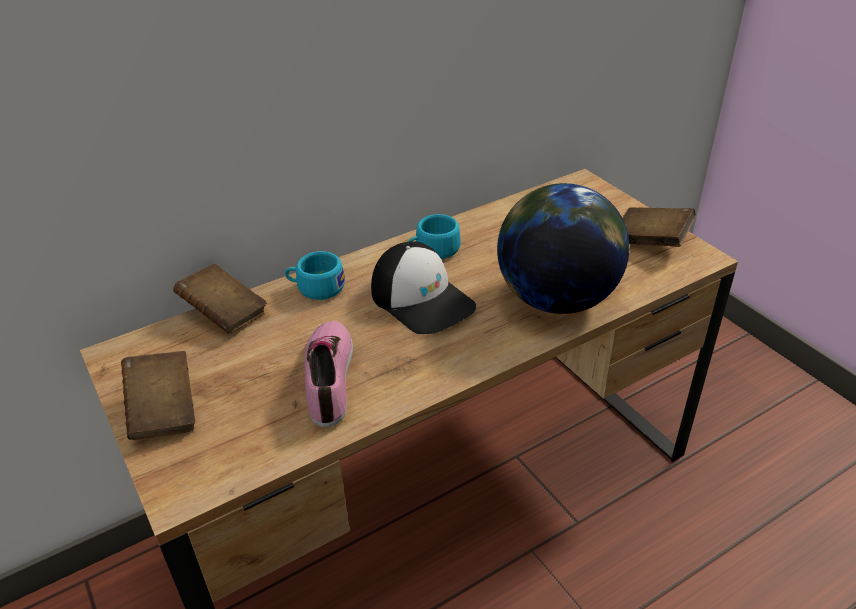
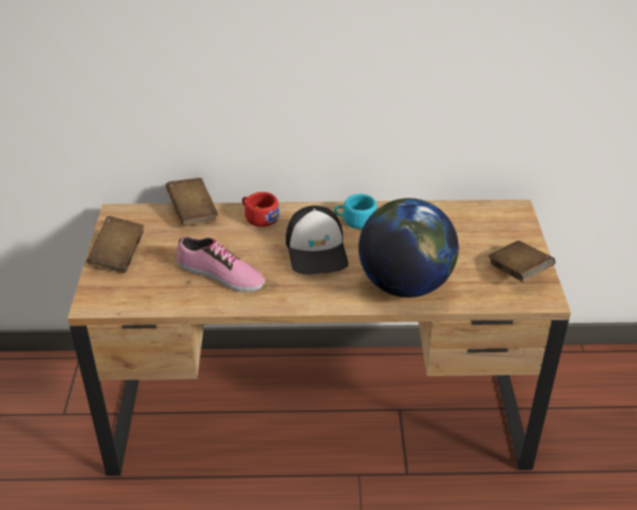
camera: 30 degrees right, 0 degrees up
turquoise cup [285,251,345,300] -> red cup [242,192,280,227]
shoe [305,321,353,427] -> shoe turned 90 degrees clockwise [176,236,265,292]

